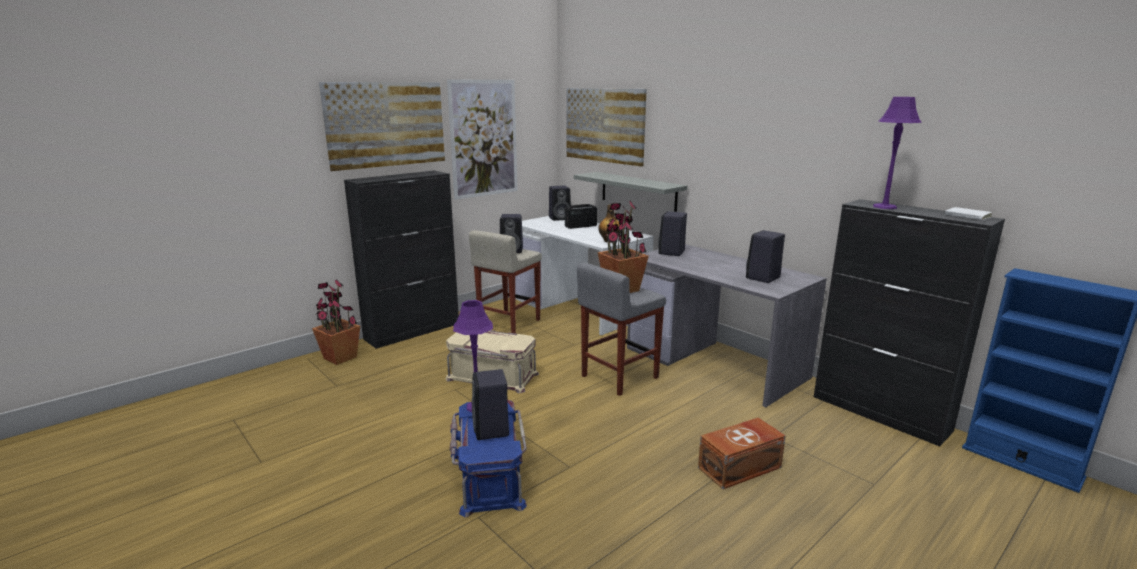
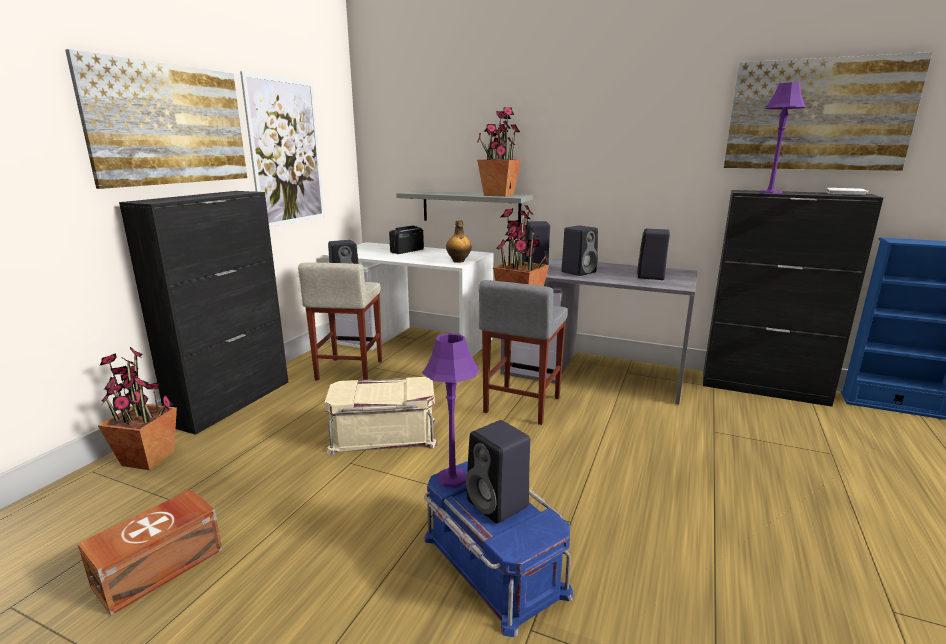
camera: 25 degrees left, 0 degrees up
black speaker [549,186,571,221] -> black speaker moved to [561,225,598,276]
picture [567,88,647,167] -> picture moved to [724,52,932,171]
brown storage box [698,418,786,489] -> brown storage box moved to [78,489,223,615]
none -> potted plant [477,107,521,197]

